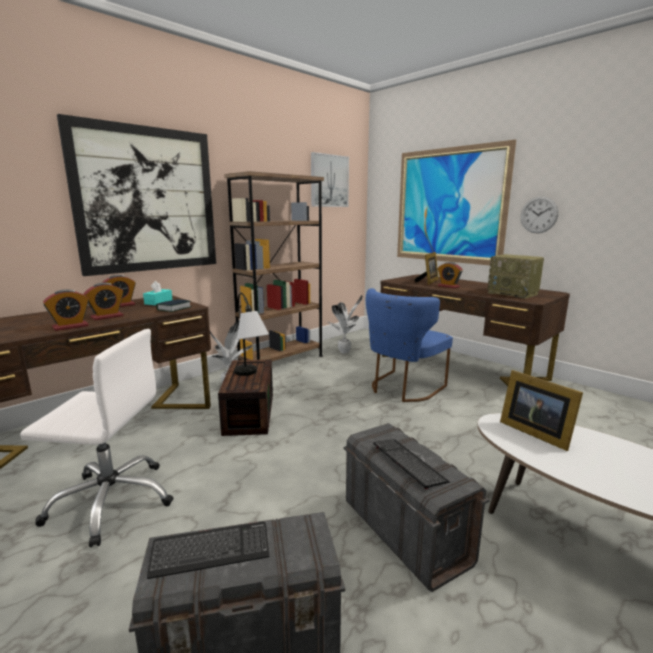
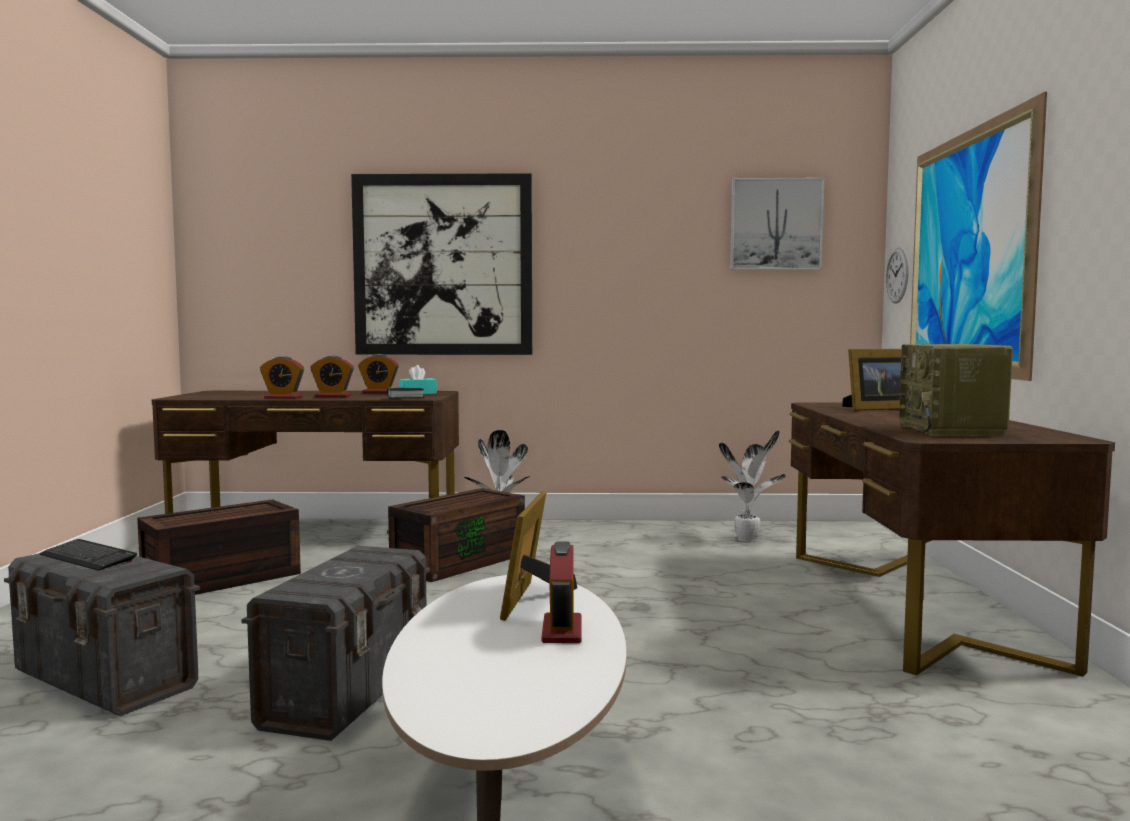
camera: 45 degrees right, 10 degrees down
white office chair [20,329,173,547] -> brown storage box [137,499,301,595]
brown bookcase [224,171,324,361] -> none
table lamp [234,293,269,376] -> none
blue chair [366,288,453,402] -> none
keyboard [373,439,450,489] -> none
alarm clock [438,262,463,288] -> alarm clock moved to [541,541,582,643]
wall clock [521,196,558,233] -> wall clock moved to [886,247,908,304]

